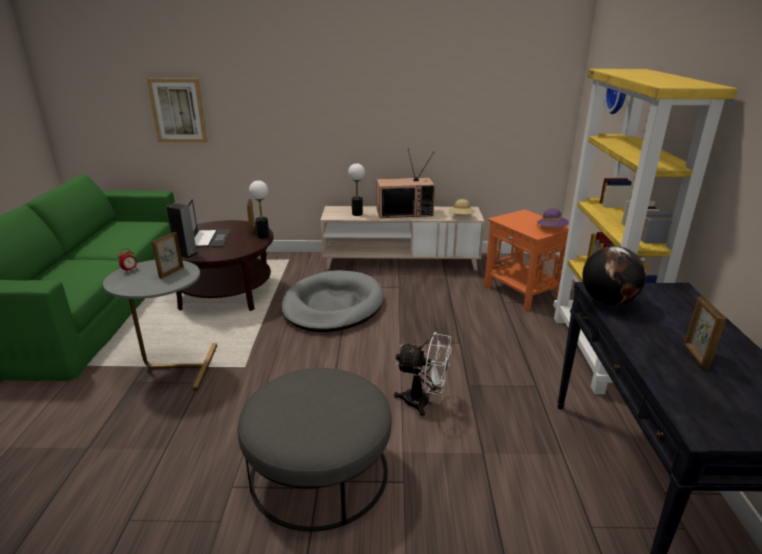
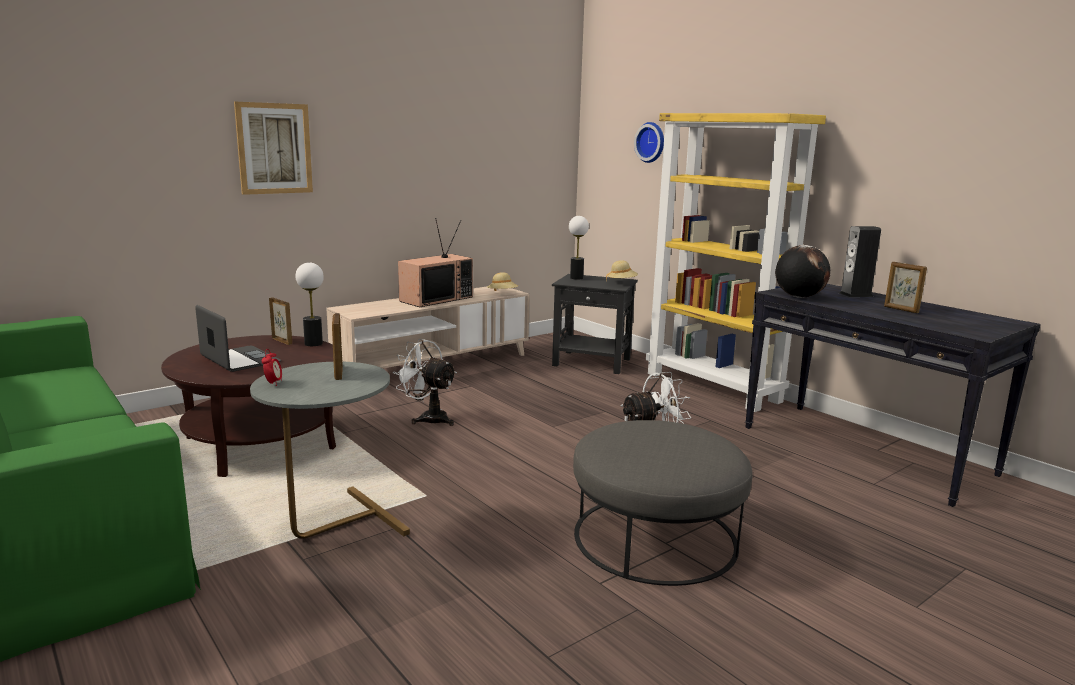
camera: 40 degrees left, 10 degrees down
picture [147,79,207,142] -> picture moved to [234,102,313,195]
speaker [167,203,199,259] -> speaker moved to [839,226,881,297]
grey dog bed [282,270,384,332] -> white fan [393,339,457,426]
table lamp [348,163,365,216] -> table lamp moved to [569,216,589,280]
orange side table [484,210,569,311] -> black side table [552,274,638,374]
purple hat [537,208,569,227] -> beige hat [606,260,638,280]

